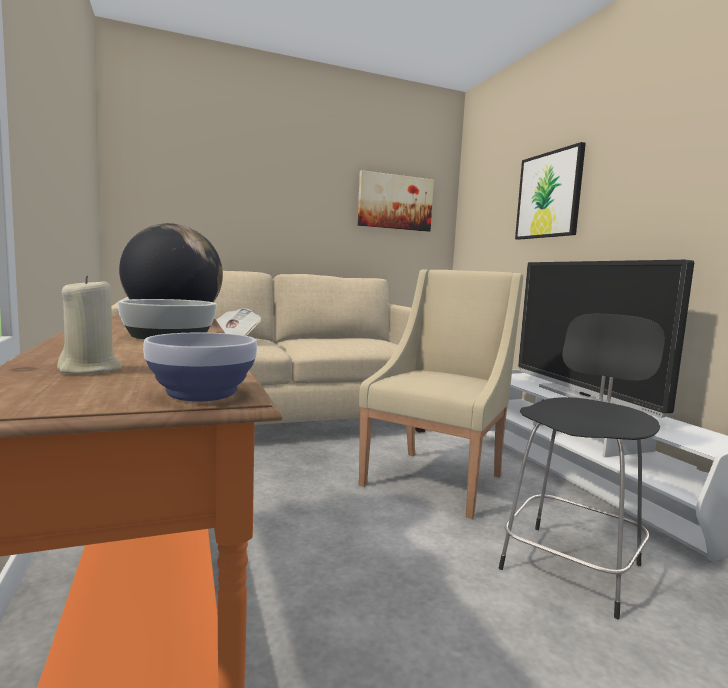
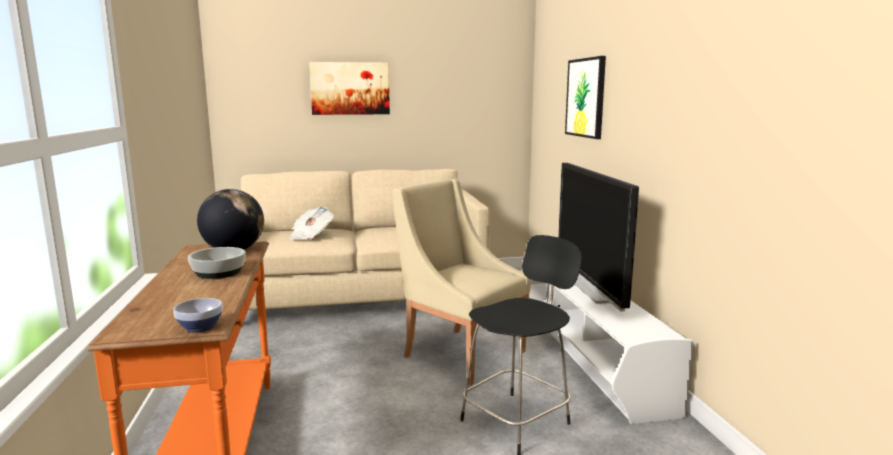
camera: 10 degrees right, 5 degrees up
beige candle [57,276,122,374] -> none
picture [357,170,434,232] -> picture moved to [309,62,390,115]
beige armchair [359,269,523,519] -> beige armchair turned 90 degrees counterclockwise [392,179,531,386]

